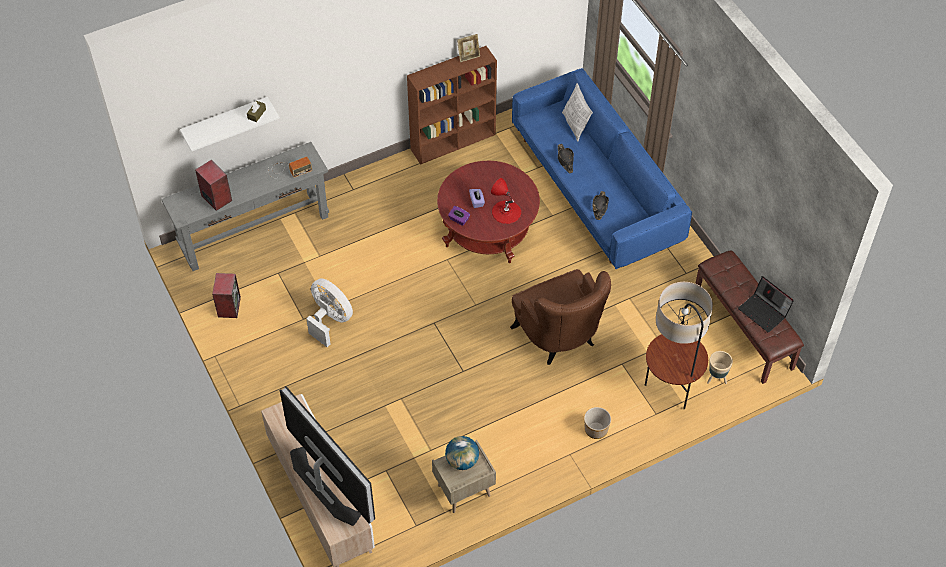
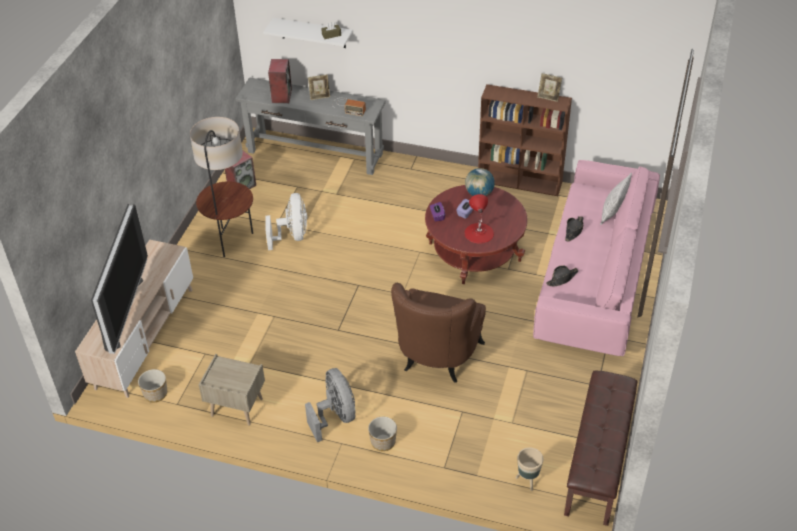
camera: 45 degrees right, 10 degrees down
globe [445,436,479,470] -> globe moved to [465,168,495,196]
blue sofa [512,68,692,269] -> pink sofa [533,160,660,356]
floor lamp [645,282,713,410] -> floor lamp moved to [190,117,253,257]
laptop [738,276,794,333] -> none
none -> planter [138,369,167,402]
none -> grey fan [305,368,356,442]
none -> picture frame [308,74,330,100]

